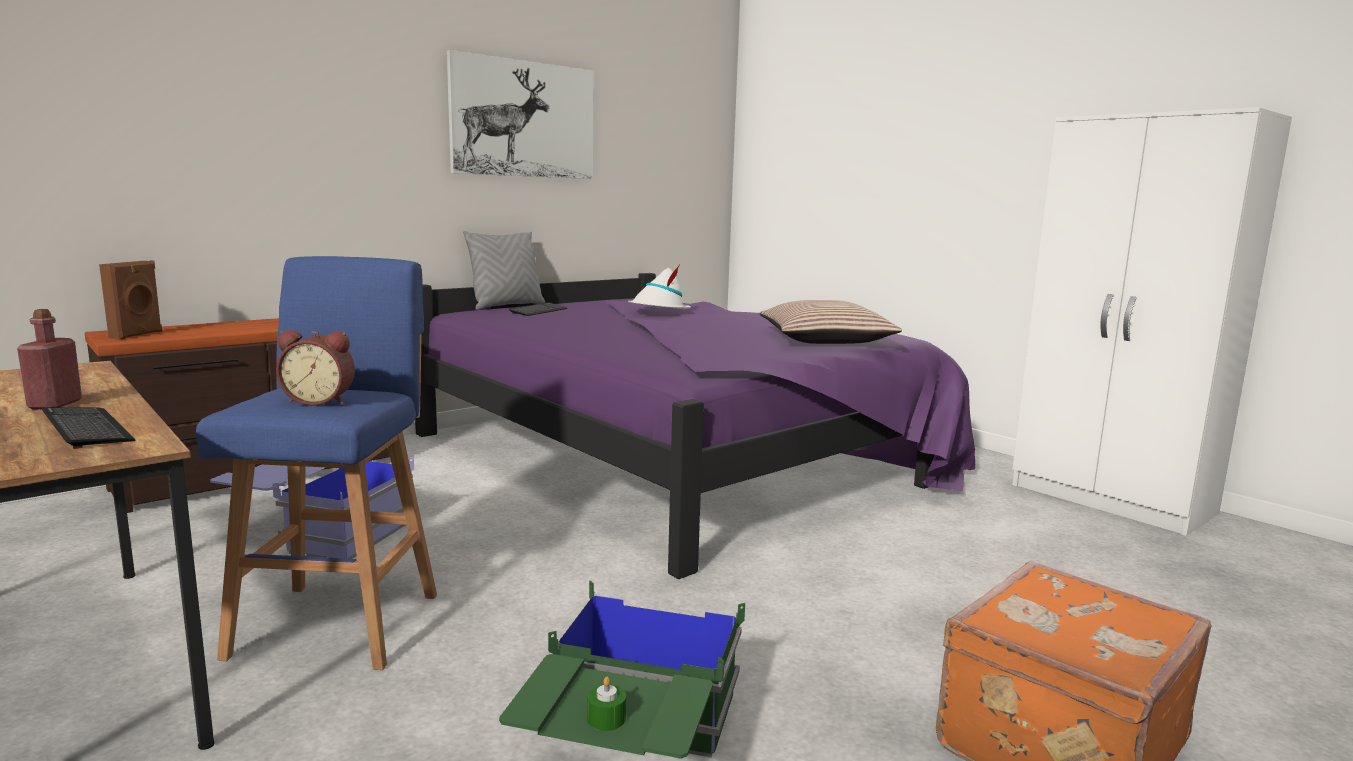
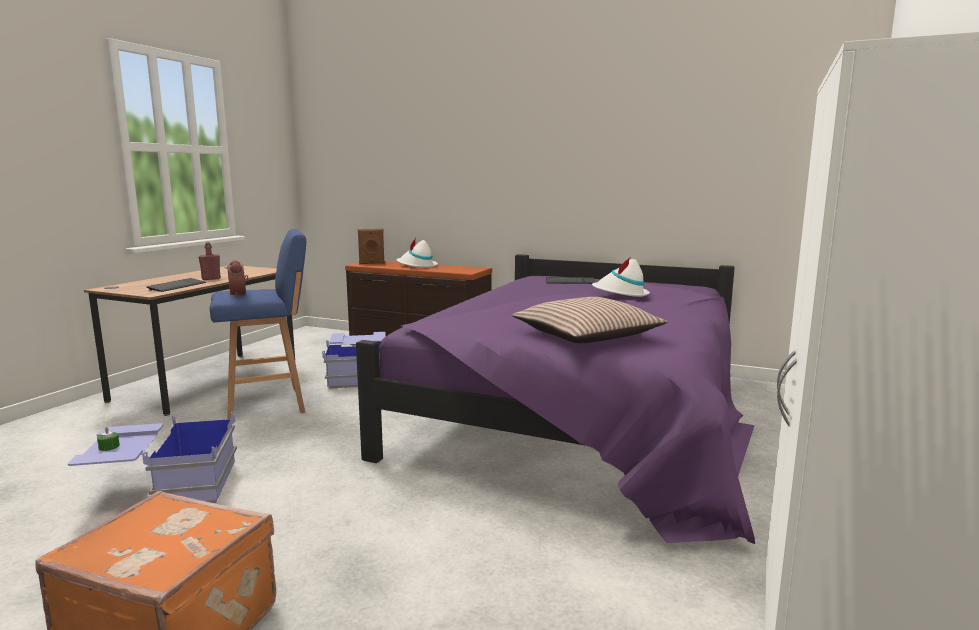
camera: 65 degrees right, 0 degrees up
picture [447,50,594,179] -> none
grey pillow [463,231,545,310] -> none
green storage box [499,580,745,759] -> blue storage box [68,412,237,503]
none -> white hat [397,238,438,268]

